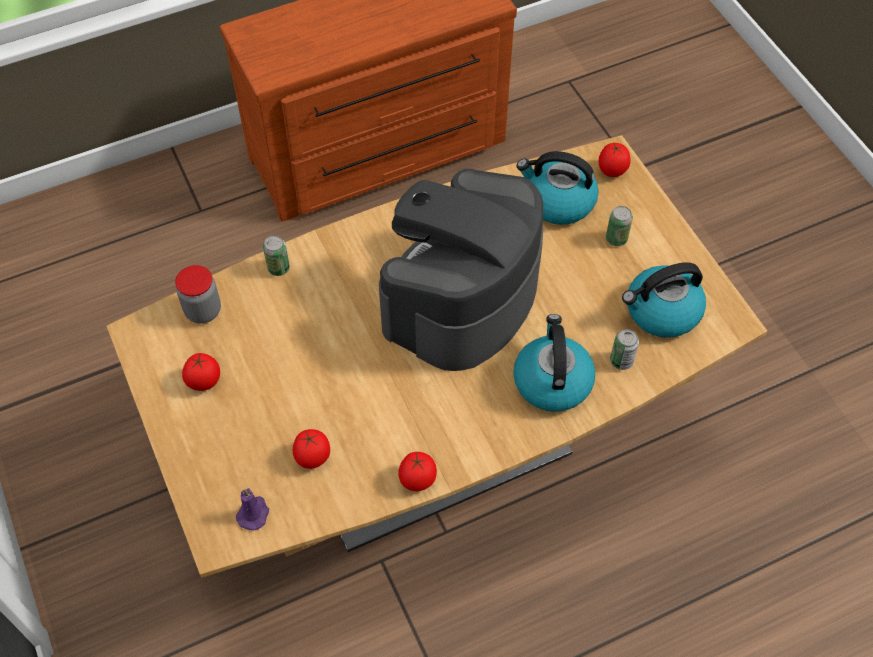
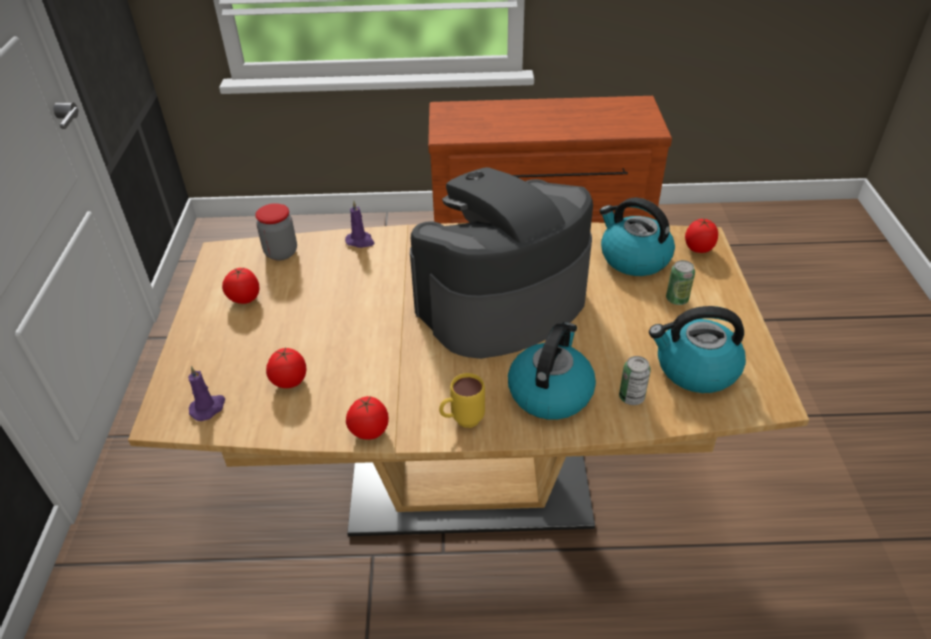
camera: 25 degrees right, 15 degrees down
can [263,235,290,276] -> purple candle [345,201,375,248]
none -> yellow mug [439,373,485,428]

